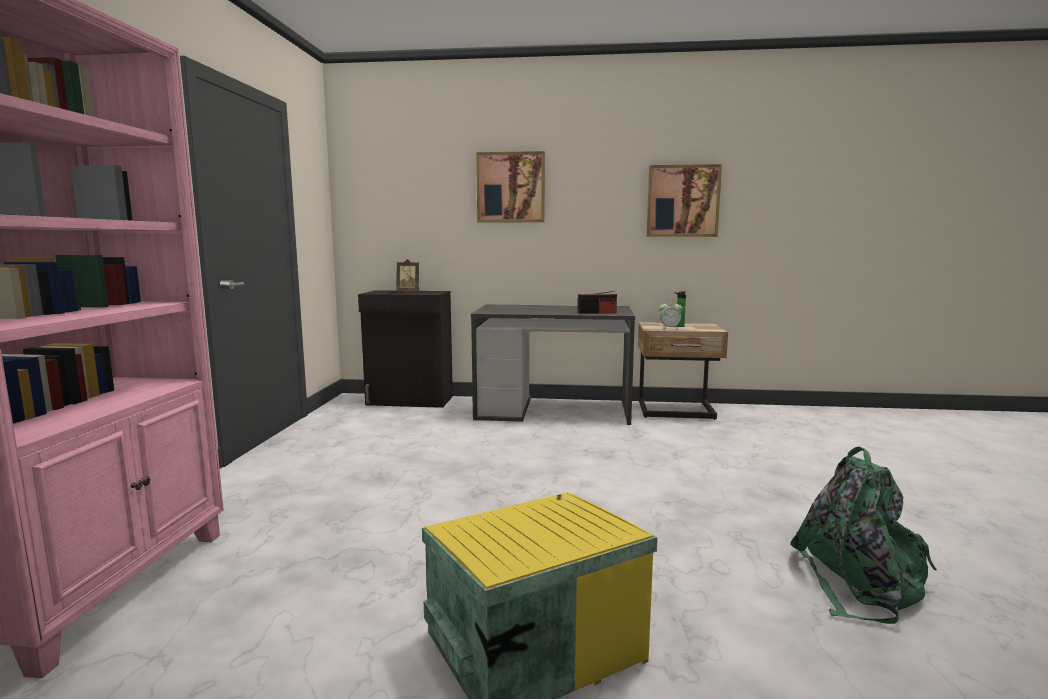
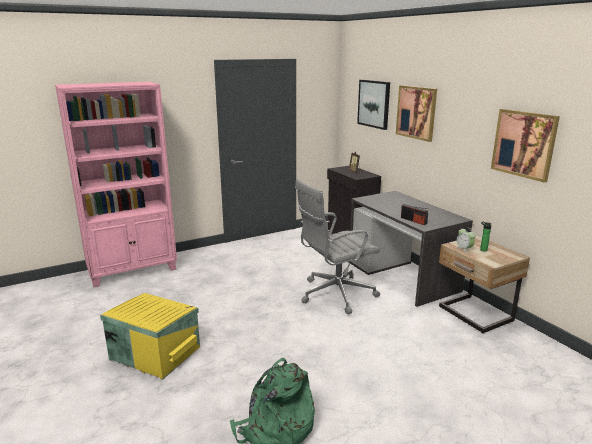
camera: 55 degrees right, 10 degrees up
none -> grey office chair [295,179,380,314]
none -> picture [357,80,390,130]

